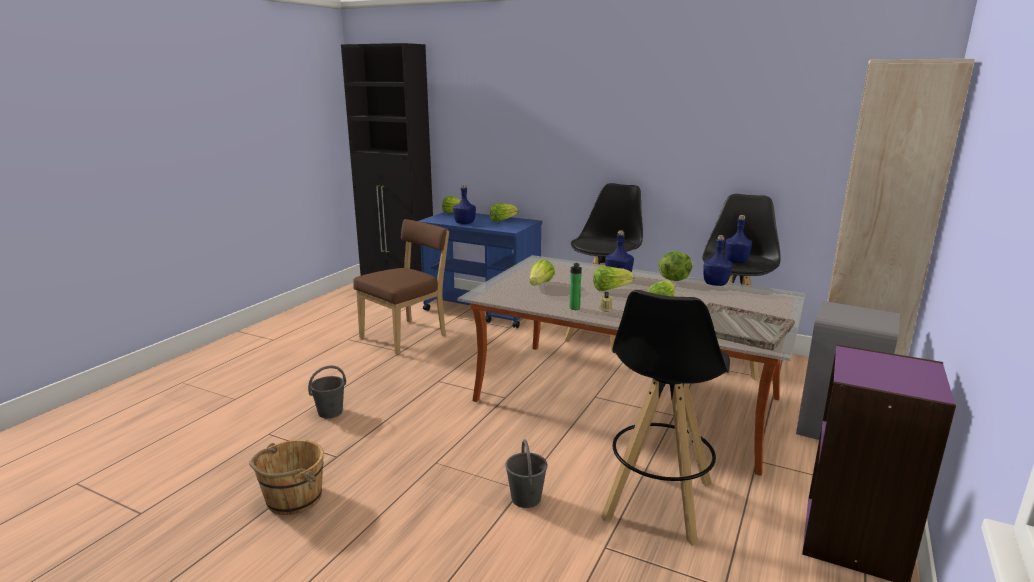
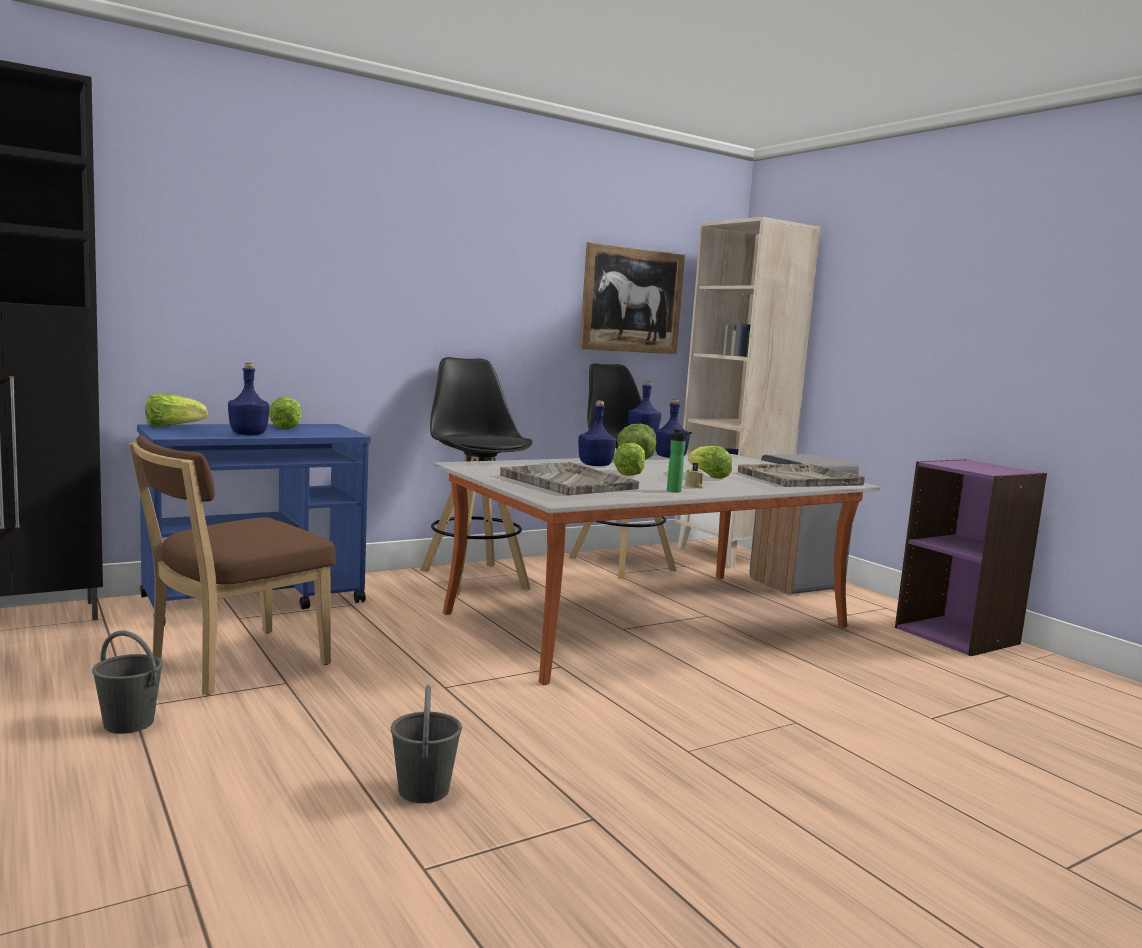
camera: 60 degrees left, 10 degrees down
brown bucket [249,440,324,515] -> none
brown chair [353,219,449,355] -> brown chair turned 120 degrees counterclockwise [129,435,336,695]
grey bucket [505,440,548,508] -> grey bucket moved to [92,631,163,734]
lettuce [530,259,555,286] -> grey tray [500,462,639,495]
black stool [601,290,730,546] -> none
none -> picture [580,242,685,354]

